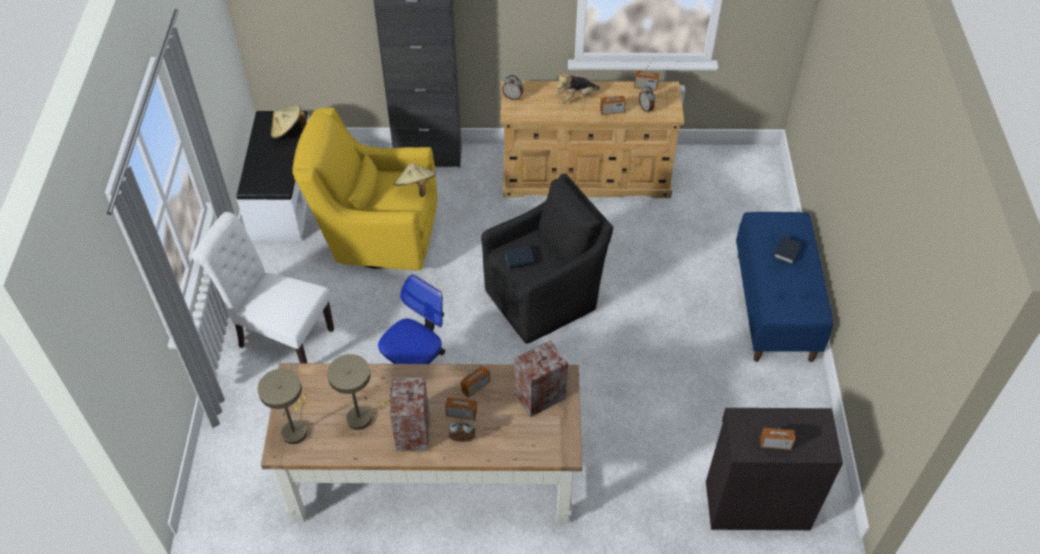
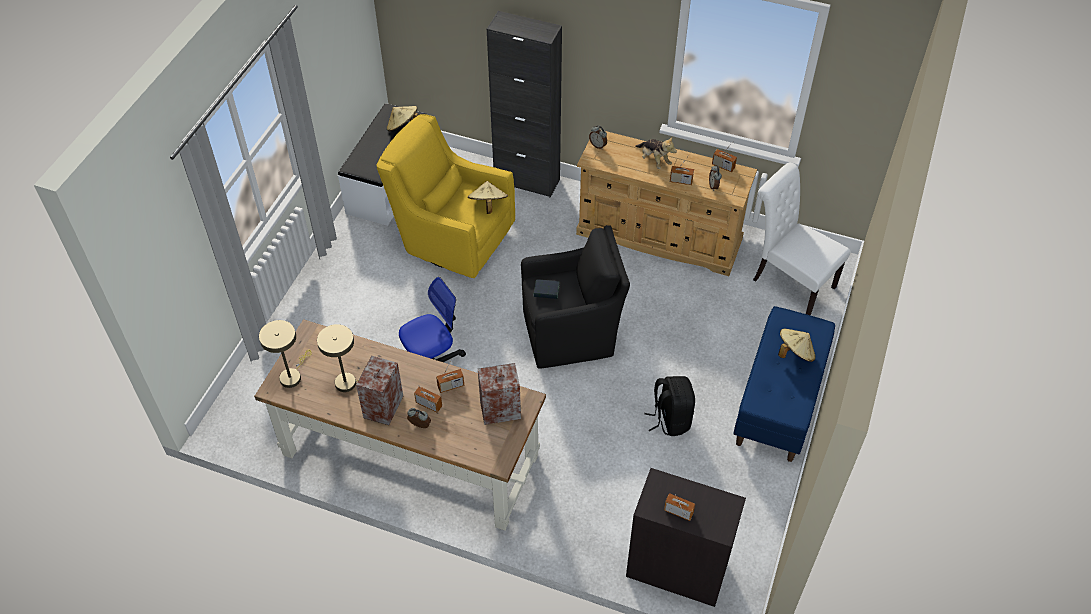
camera: 20 degrees right, 0 degrees up
white chair [192,212,334,363] -> white chair moved to [753,163,851,315]
plush toy [557,73,600,103] -> plush toy turned 120 degrees counterclockwise [635,136,677,169]
book [774,237,801,264] -> beige hat [778,329,816,362]
none -> black backpack [645,376,695,436]

